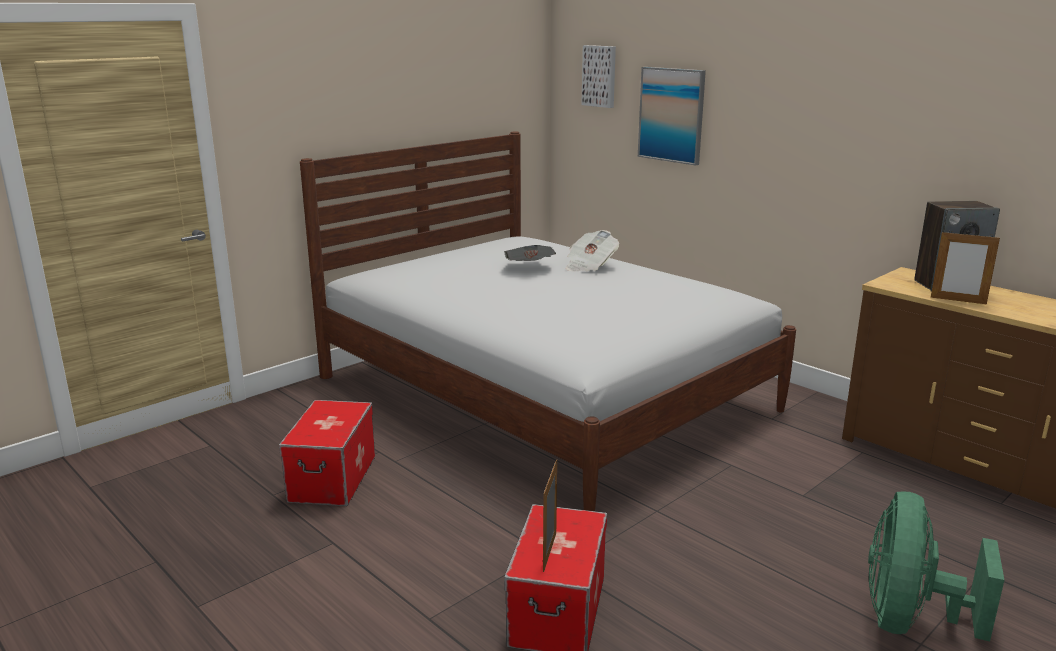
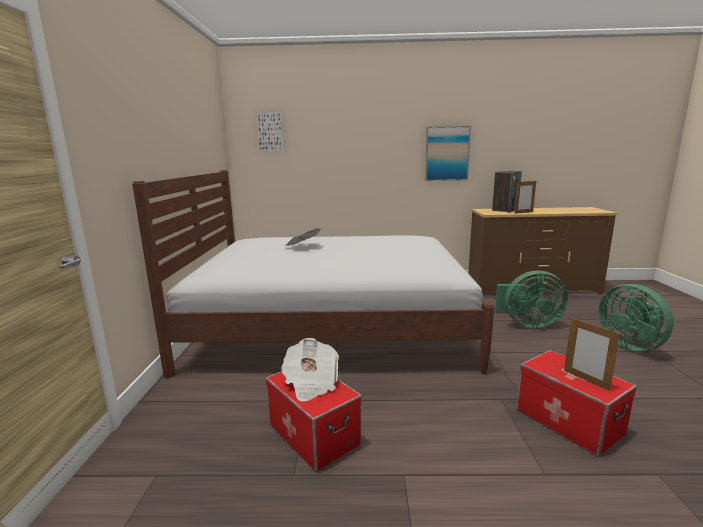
camera: 45 degrees left, 5 degrees down
newspaper [566,230,619,271] -> newspaper moved to [281,338,339,402]
picture [638,67,706,166] -> picture moved to [425,126,471,181]
none -> green fan [495,270,568,328]

